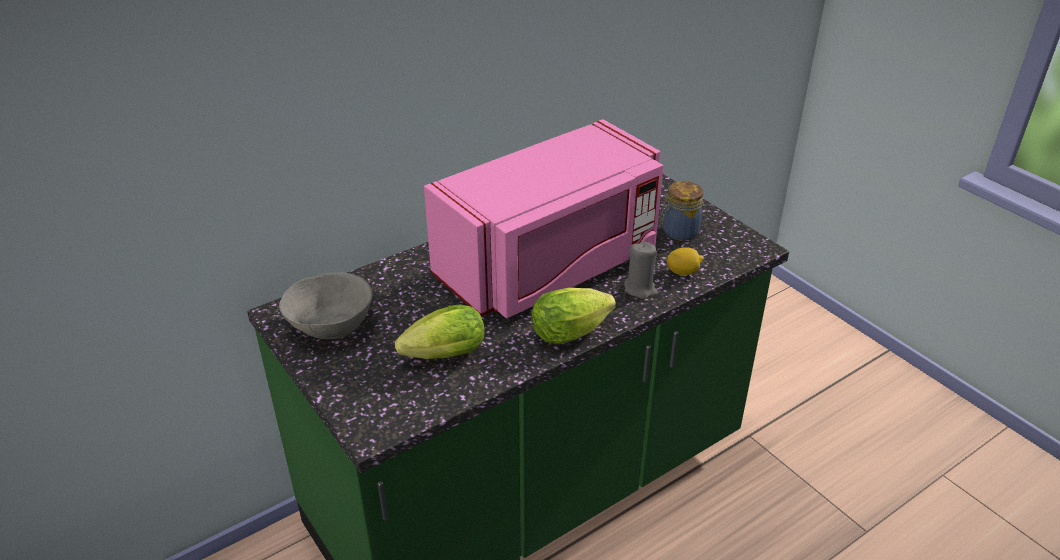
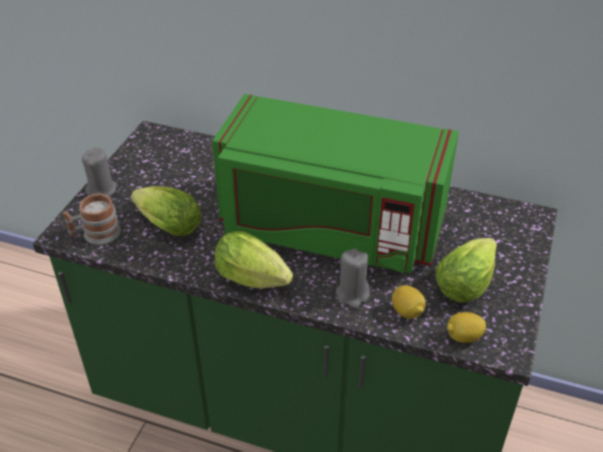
camera: 55 degrees right, 5 degrees up
grey bowl [279,272,373,339] -> none
pink microwave [424,119,664,319] -> green microwave [212,94,459,274]
jar [660,181,704,241] -> lettuce [436,238,497,303]
none -> mug [63,193,121,245]
none -> grey candle [82,147,117,196]
none -> lemon [447,312,486,343]

